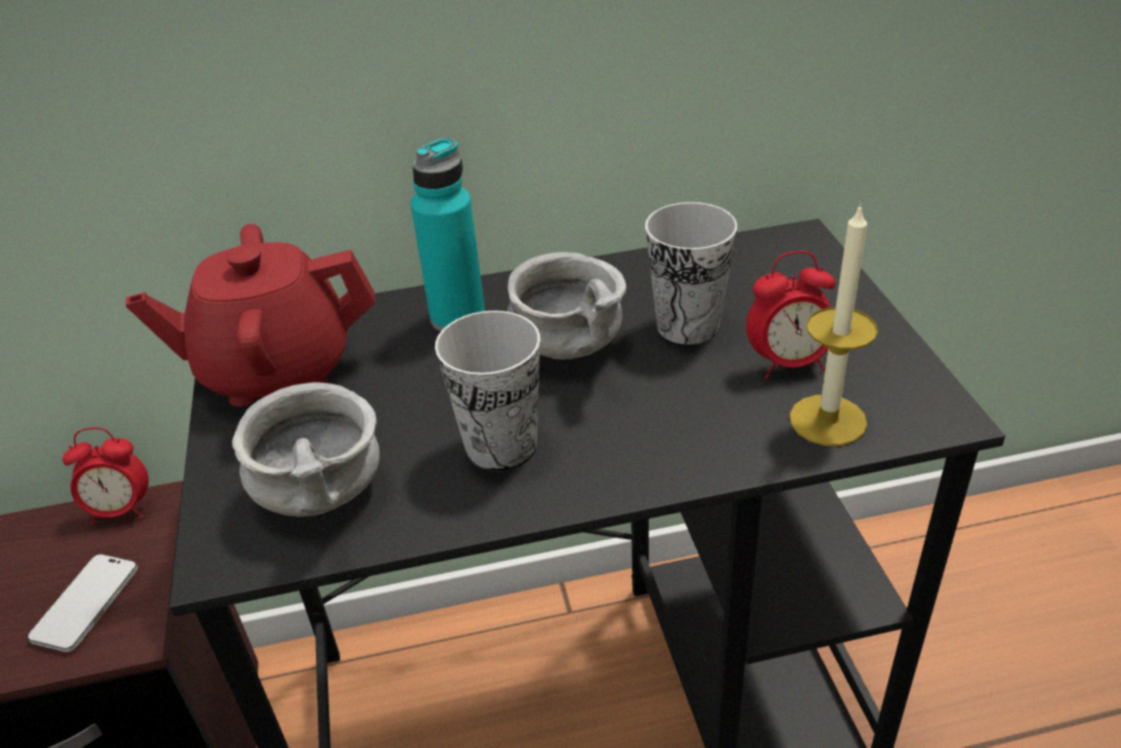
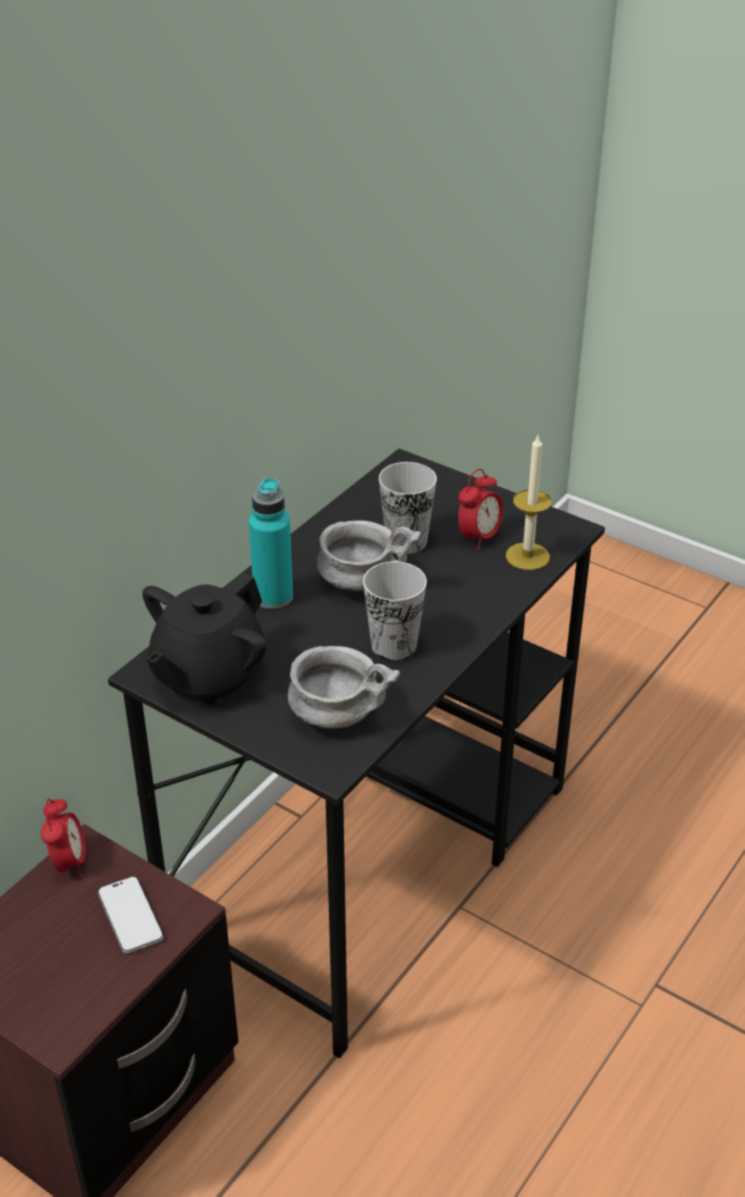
camera: 45 degrees left, 0 degrees up
alarm clock [62,427,149,525] -> alarm clock turned 45 degrees counterclockwise [41,799,86,877]
red teapot [126,224,375,407] -> black teapot [142,572,267,706]

